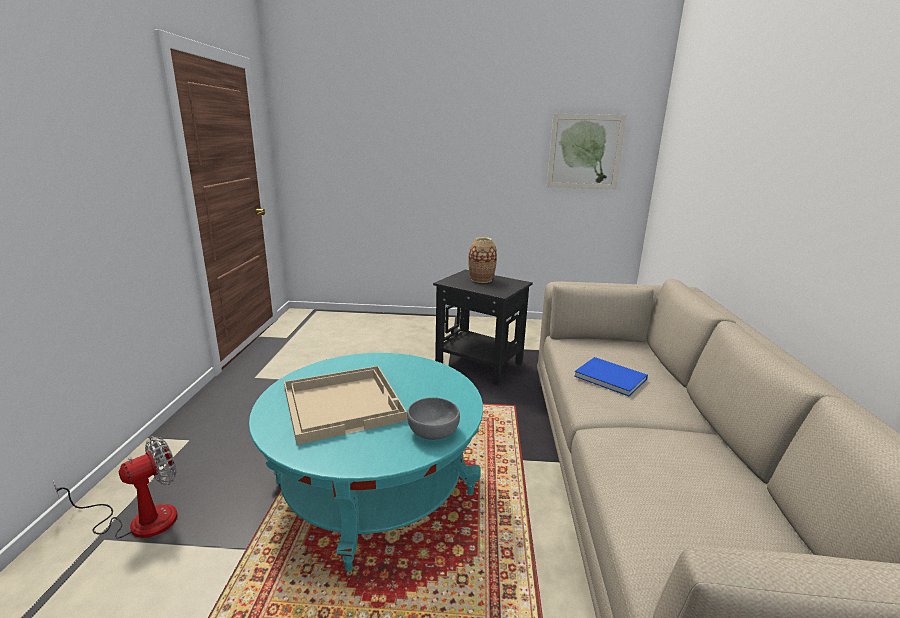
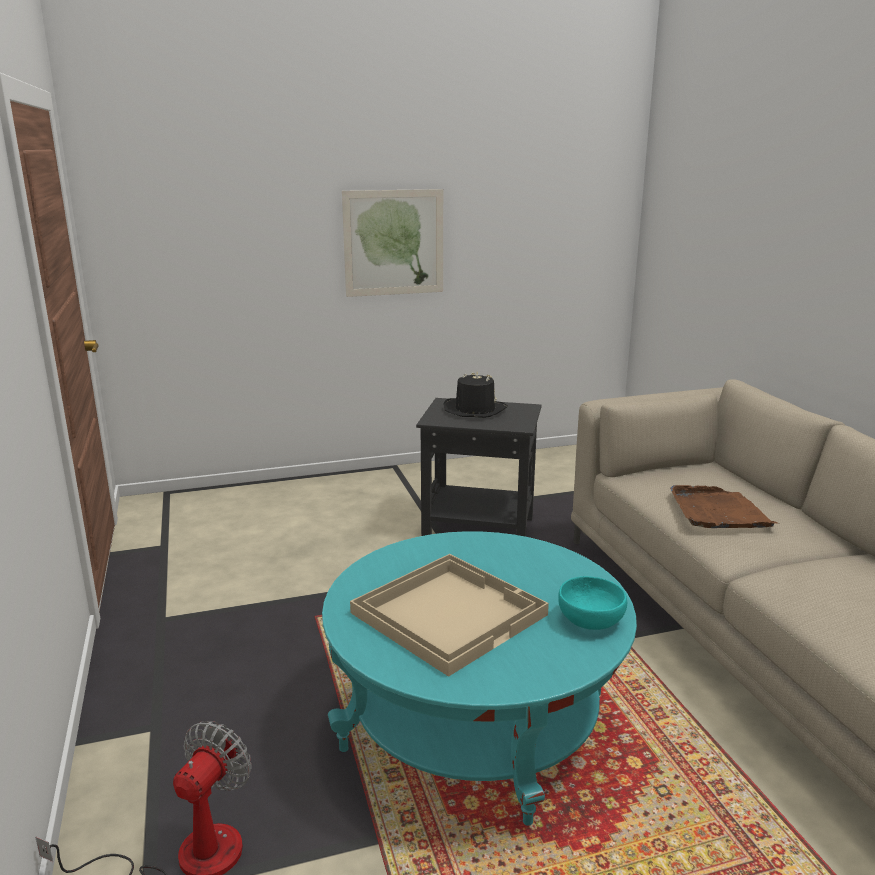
camera: 20 degrees left, 0 degrees up
grey bowl [407,397,460,440] -> turquoise bowl [558,576,627,630]
vase [468,237,497,283] -> black hat [444,372,508,418]
picture [547,114,626,189] -> picture moved to [342,189,443,297]
blue book [574,357,648,396] -> brown tray [670,485,778,528]

